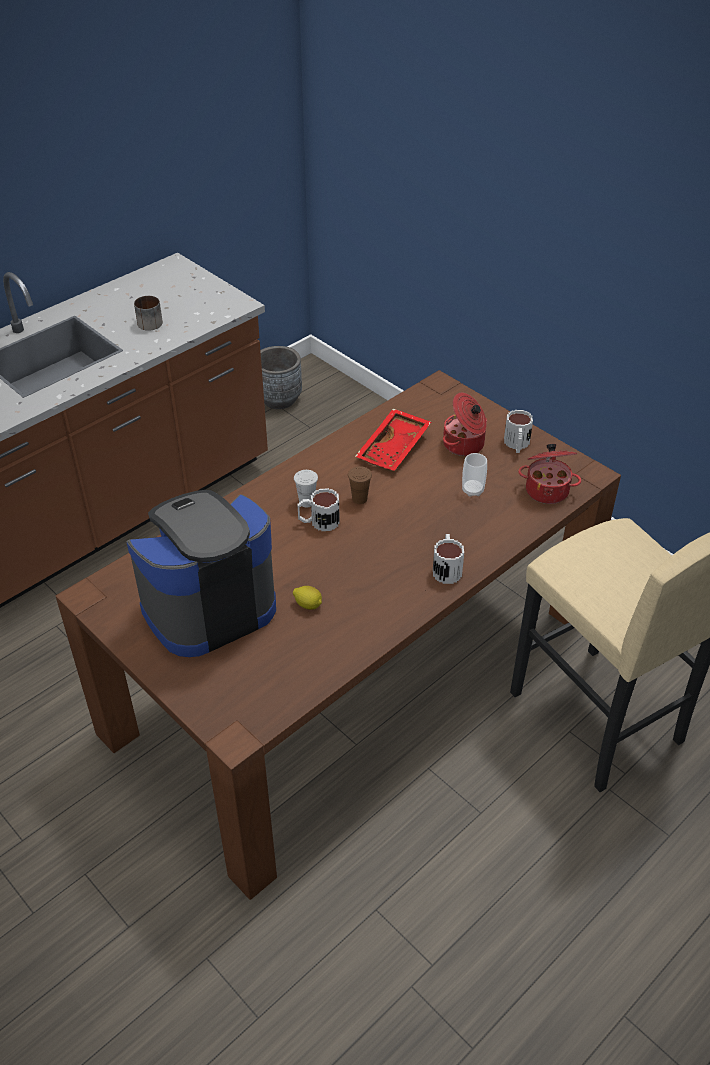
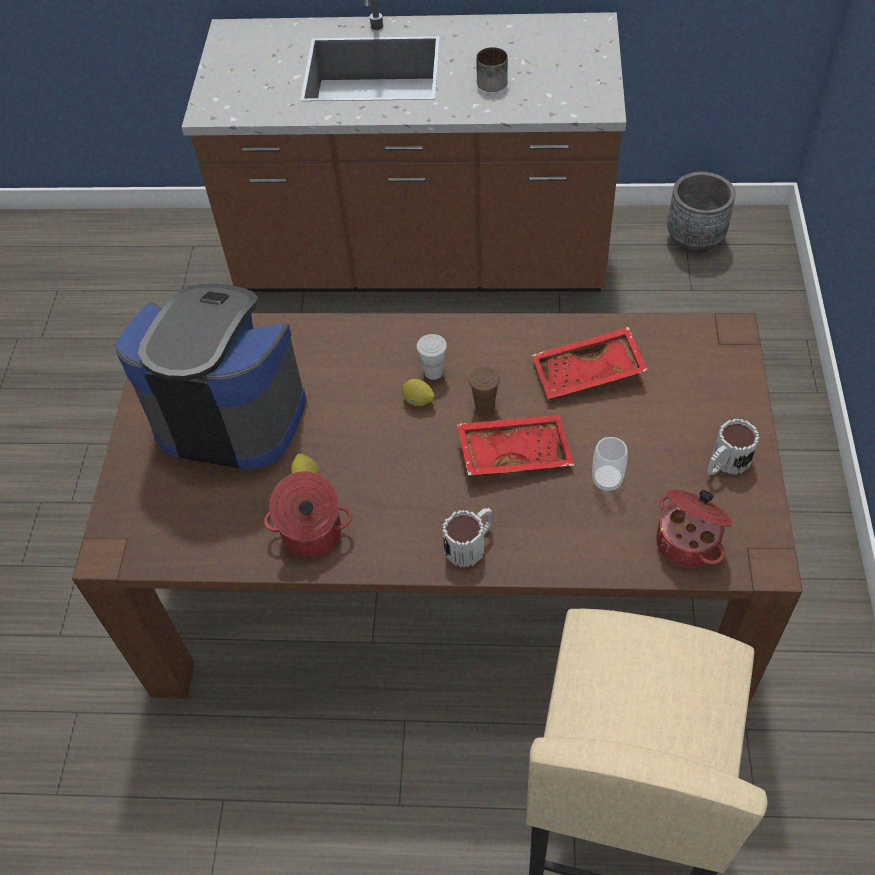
camera: 50 degrees right, 10 degrees up
mug [297,488,340,531] -> lemon [402,379,435,406]
cooking pot [443,393,487,456] -> cooking pot moved to [264,471,352,557]
none -> red tray [457,414,574,475]

